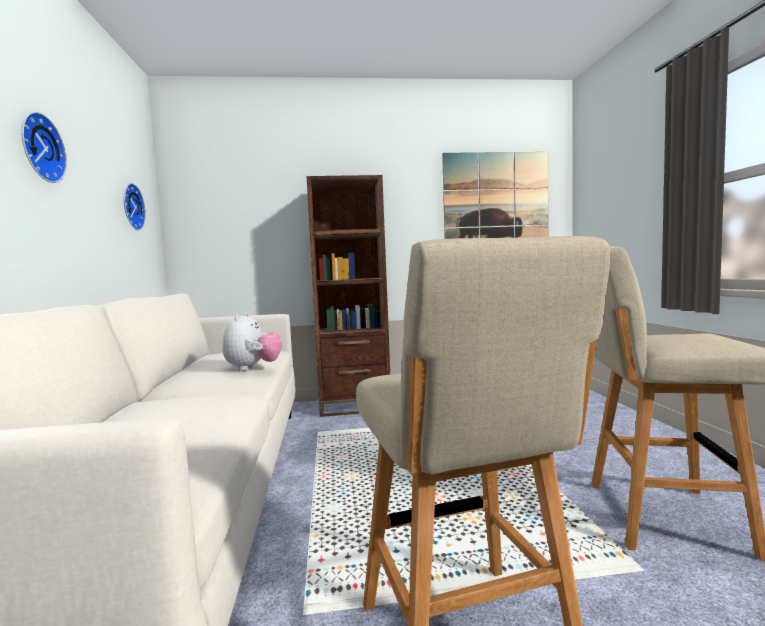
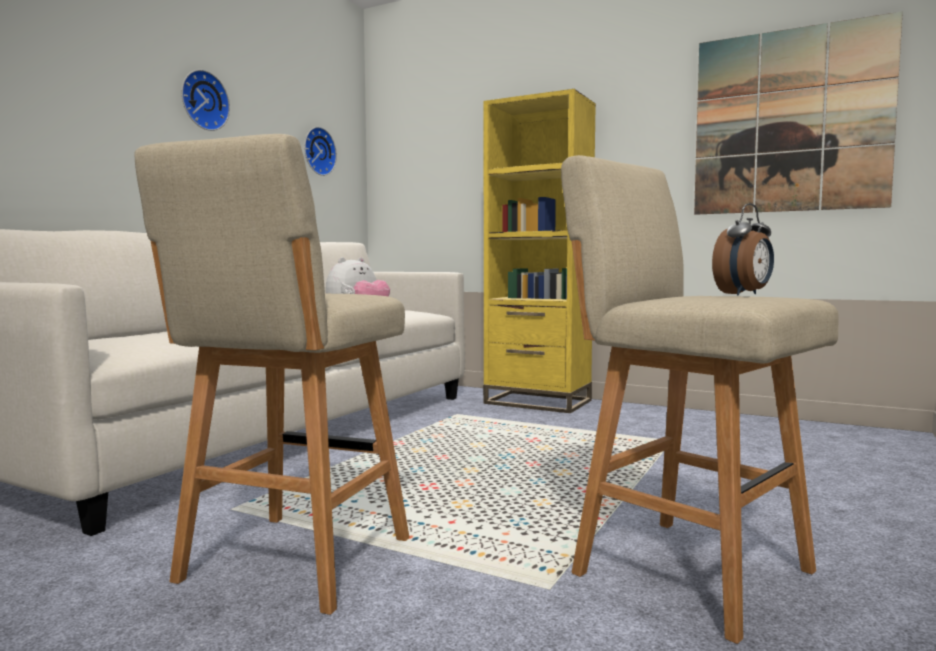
camera: 35 degrees right, 0 degrees up
brown bookcase [307,175,390,417] -> yellow bookcase [483,89,596,413]
none -> alarm clock [712,203,774,295]

